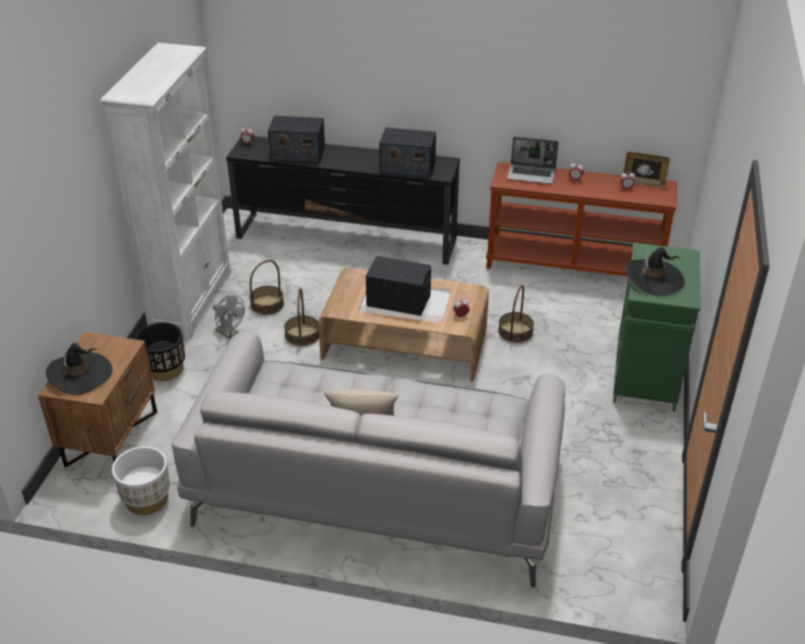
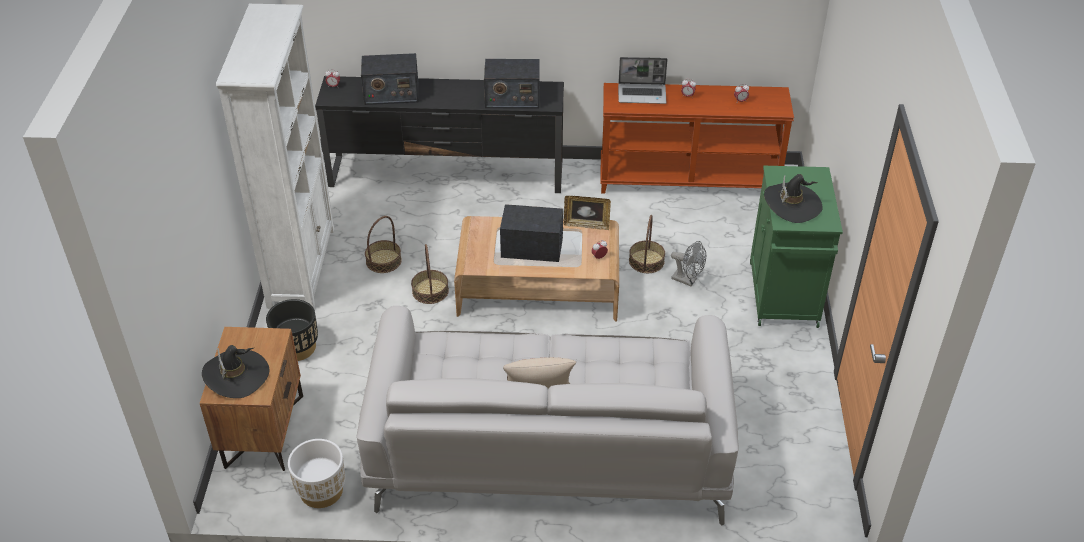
camera: 10 degrees left, 5 degrees up
grey fan [213,294,245,339] -> grey fan moved to [671,241,706,286]
picture frame [624,152,670,189] -> picture frame moved to [564,196,611,230]

